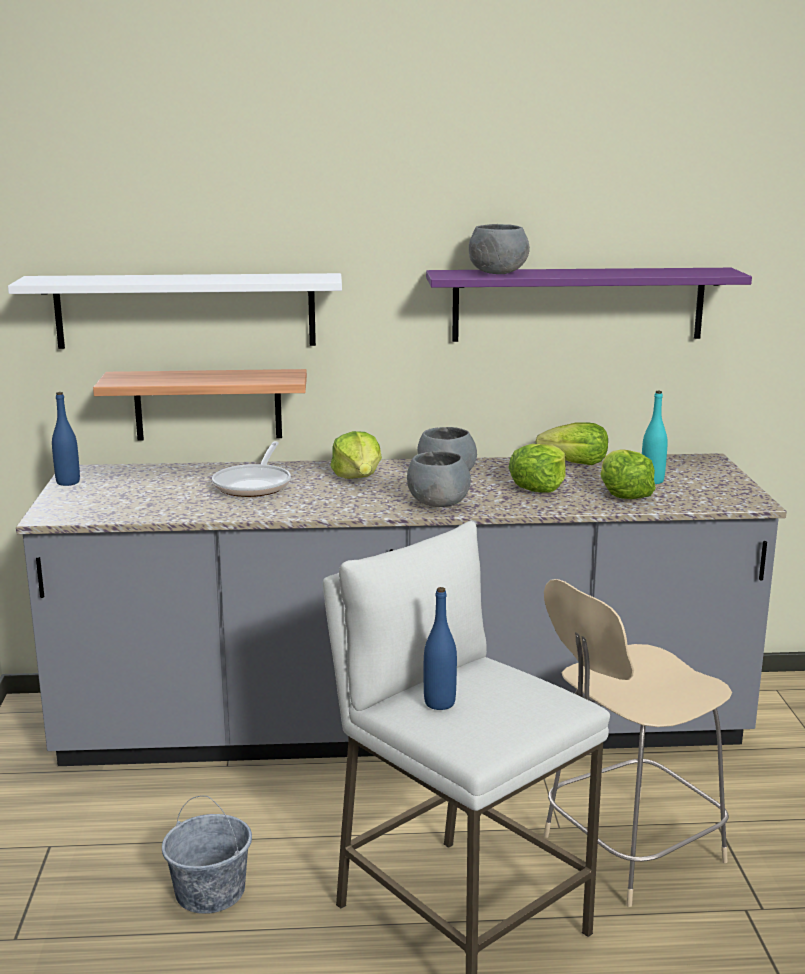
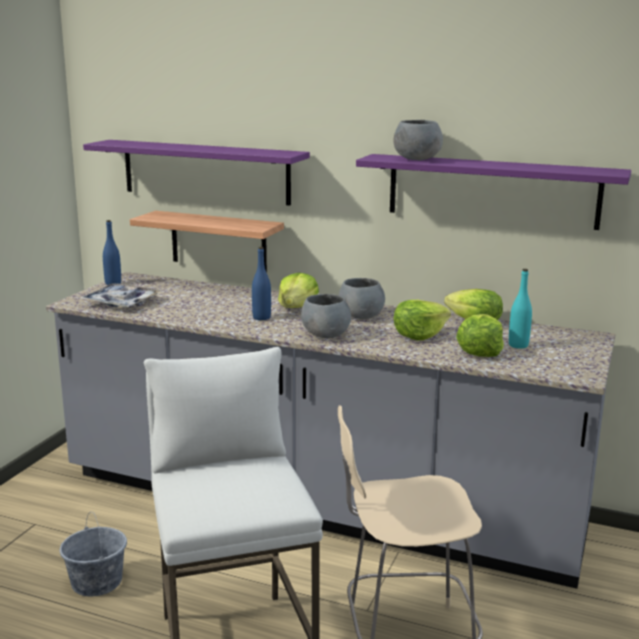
camera: 25 degrees right, 0 degrees up
white shelf [8,273,342,349] -> purple shelf [83,140,310,206]
frying pan [212,442,291,497] -> none
blue bottle [424,587,457,710] -> blue bottle moved to [252,247,271,320]
none -> tray [80,283,162,307]

